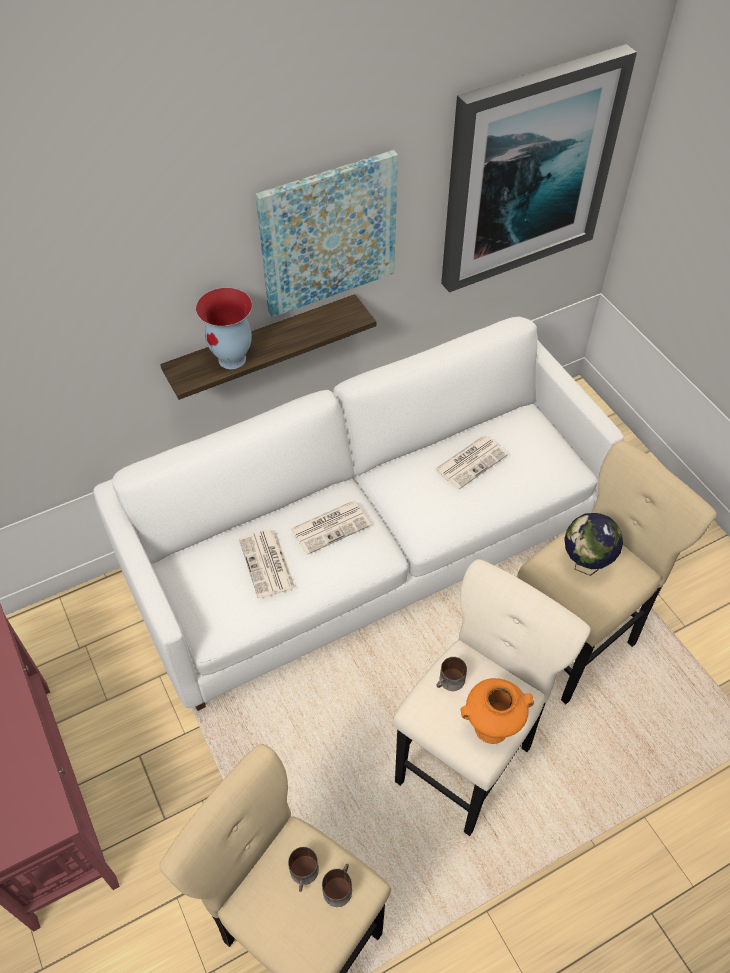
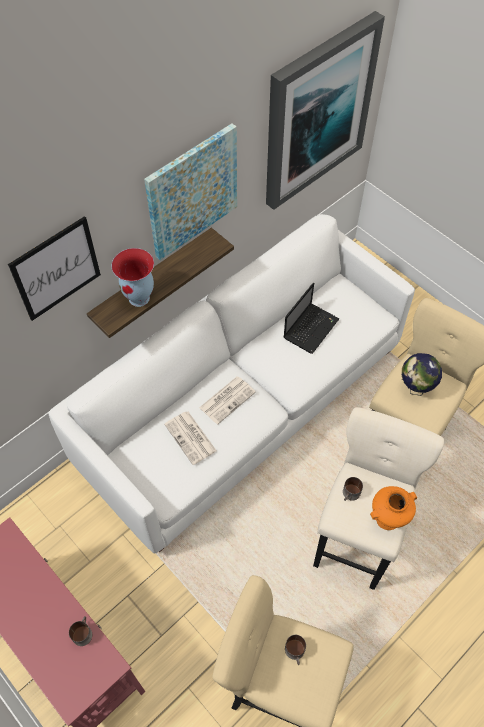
camera: 15 degrees left, 5 degrees up
mug [322,864,352,907] -> mug moved to [69,616,92,646]
newspaper [435,436,508,490] -> laptop [284,283,339,354]
none -> picture [8,216,101,321]

